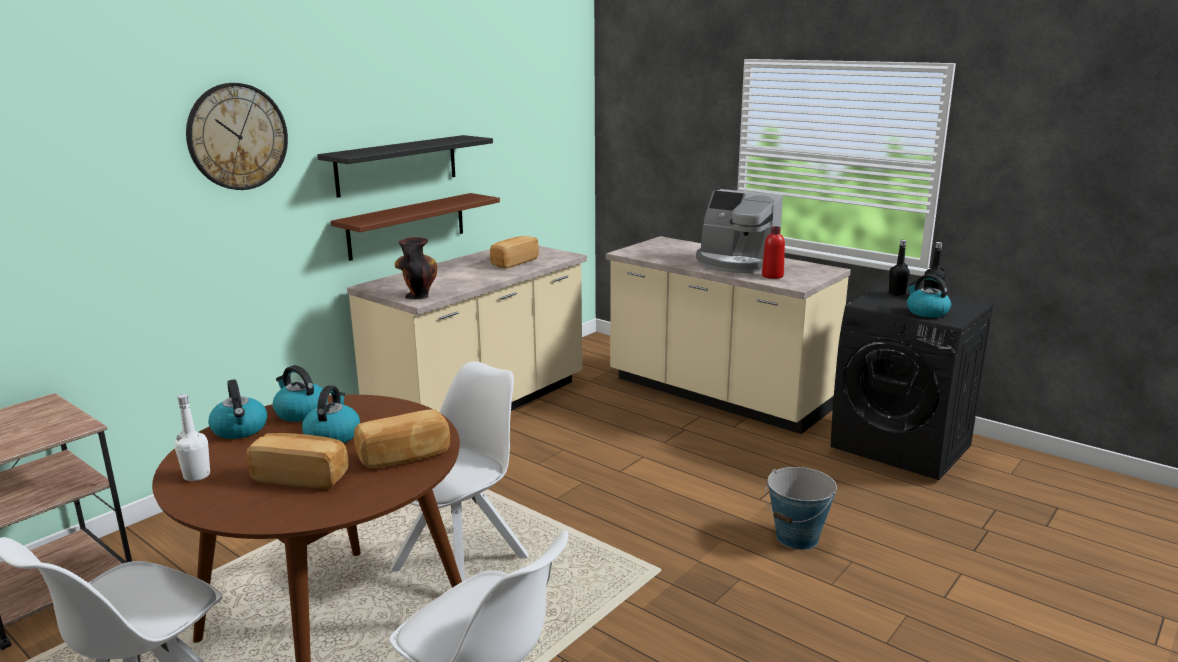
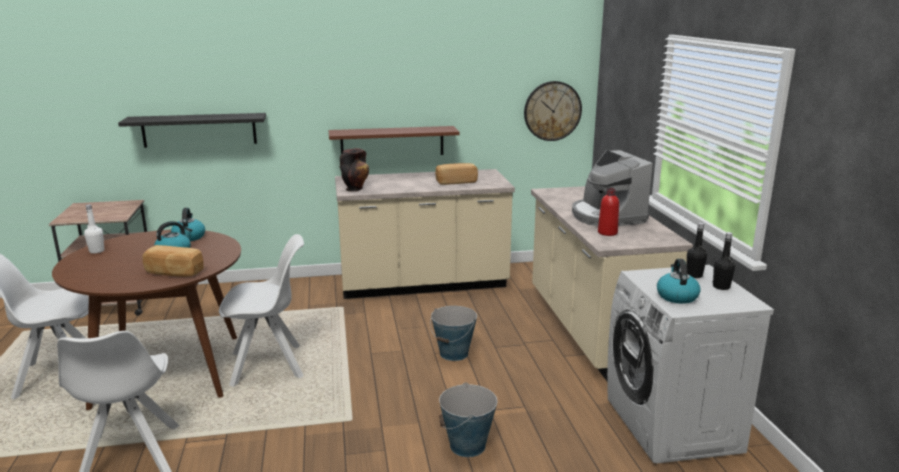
camera: 40 degrees right, 0 degrees up
wall clock [186,83,288,190] -> wall clock moved to [524,81,582,141]
kettle [208,379,267,439] -> none
bread [246,433,348,489] -> none
black shelf [317,135,493,198] -> black shelf moved to [118,113,266,148]
black washing machine [831,283,994,480] -> white washing machine [607,265,774,463]
none -> bucket [430,306,477,361]

